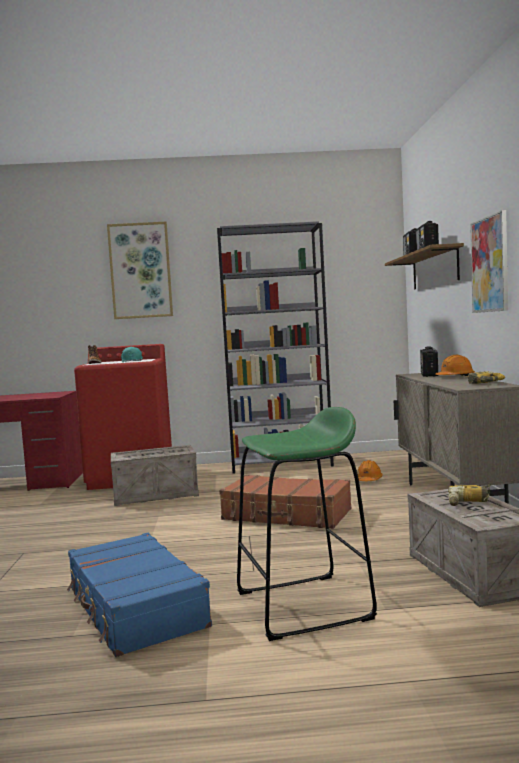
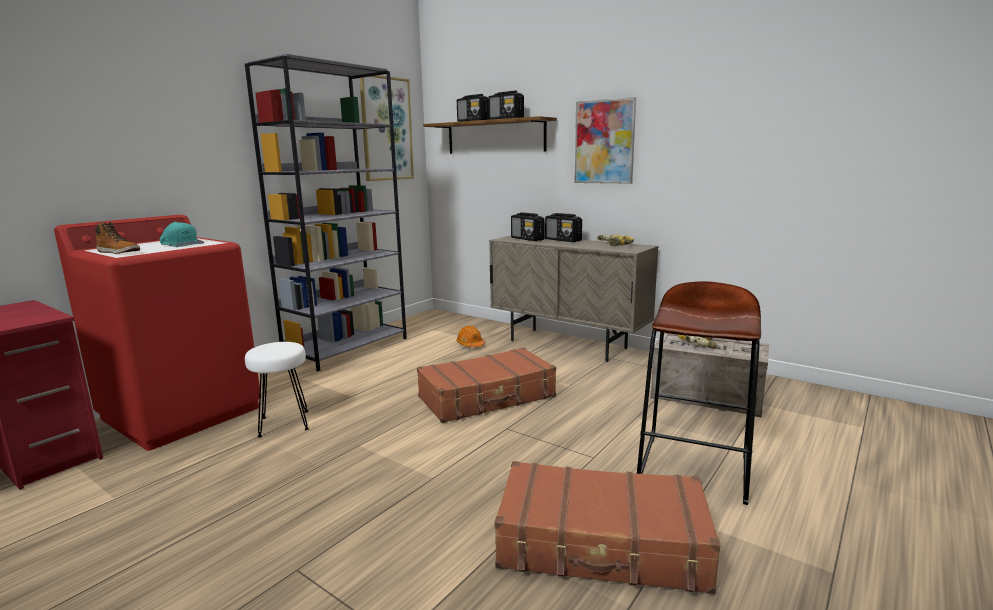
camera: 50 degrees left, 10 degrees up
blue suitcase [67,533,212,657] -> brown suitcase [494,461,720,594]
picture [107,222,173,319] -> picture moved to [359,75,414,181]
crate [111,445,199,506] -> white stool [245,342,309,438]
green stool [237,407,377,641] -> brown stool [637,281,761,505]
orange hard hat [435,355,475,376] -> radio [545,213,582,242]

